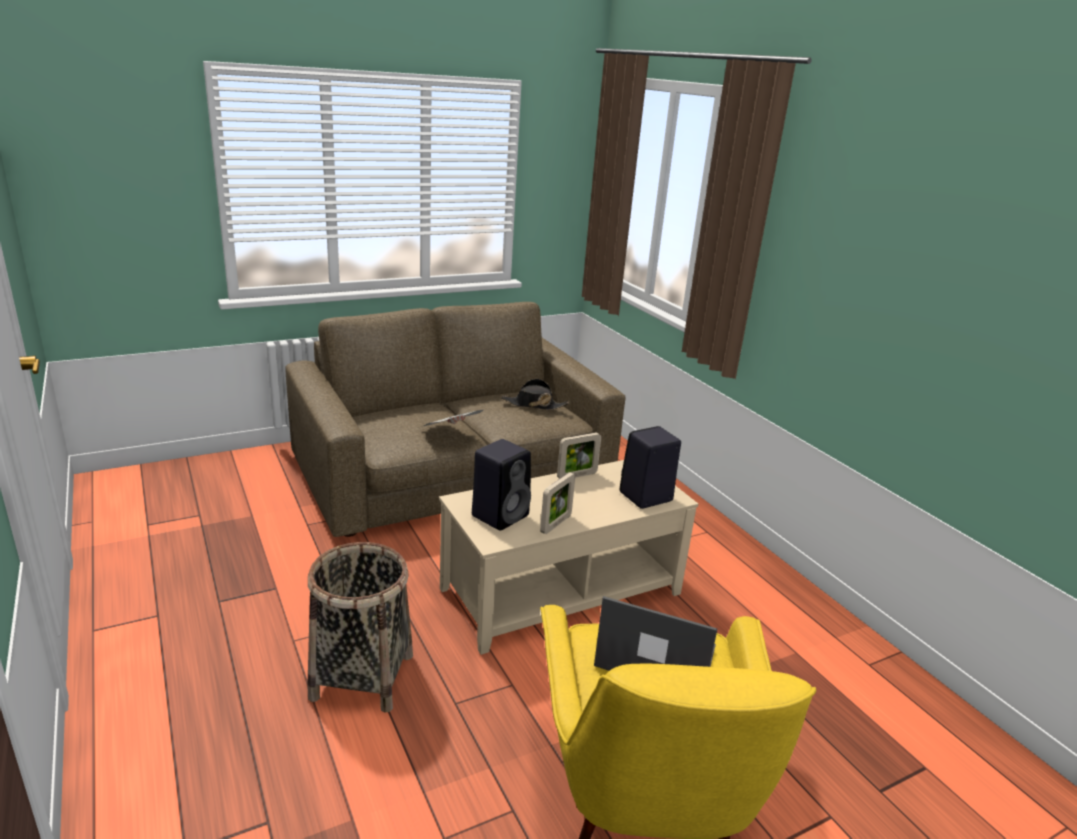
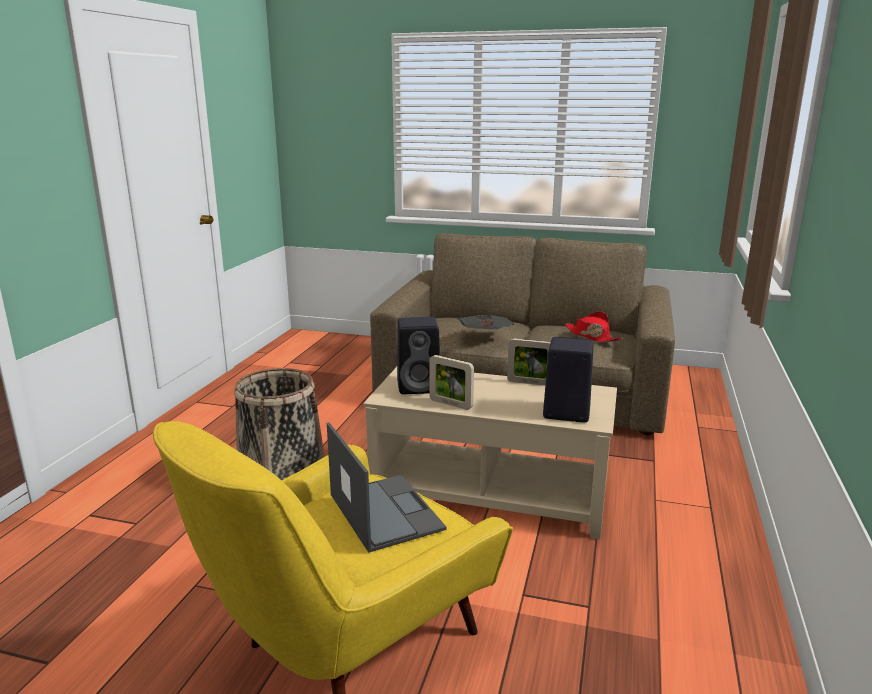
camera: 45 degrees right, 5 degrees down
black hat [501,379,570,410] -> red hat [565,311,623,343]
picture frame [540,472,575,534] -> picture frame turned 45 degrees clockwise [429,355,474,410]

